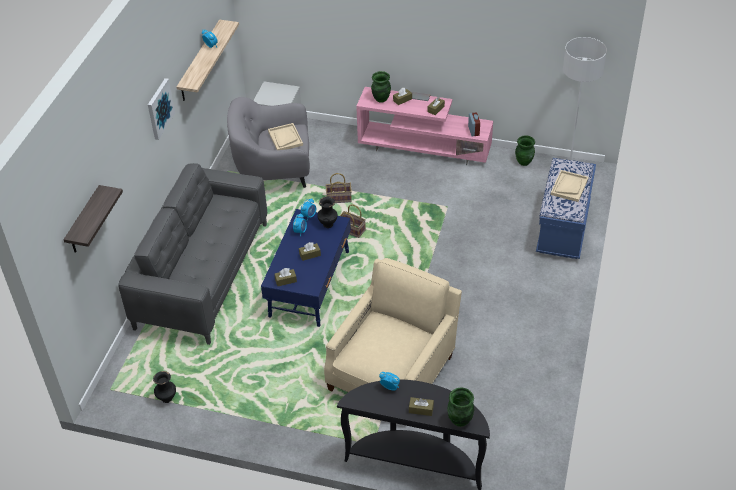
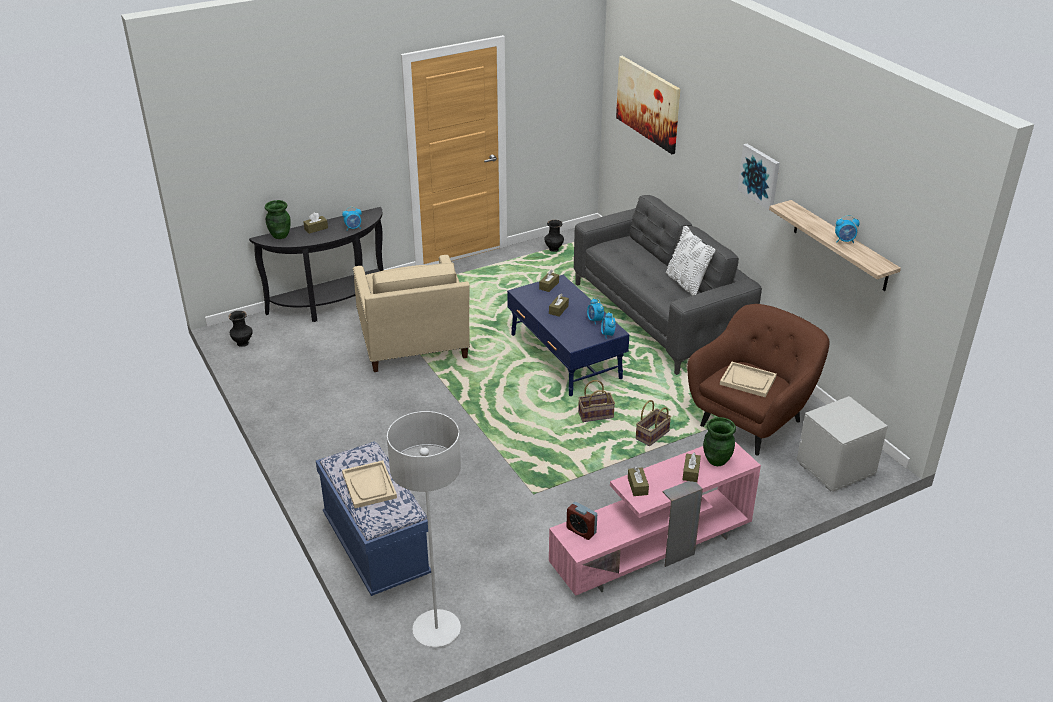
camera: 135 degrees right, 10 degrees down
shelf [63,185,123,253] -> picture [616,56,680,154]
grey armchair [227,97,310,188] -> brown armchair [687,304,829,456]
black vase [317,197,338,228] -> black vase moved to [229,311,253,346]
green vase [515,135,535,166] -> none
none -> white pillow [666,226,716,296]

